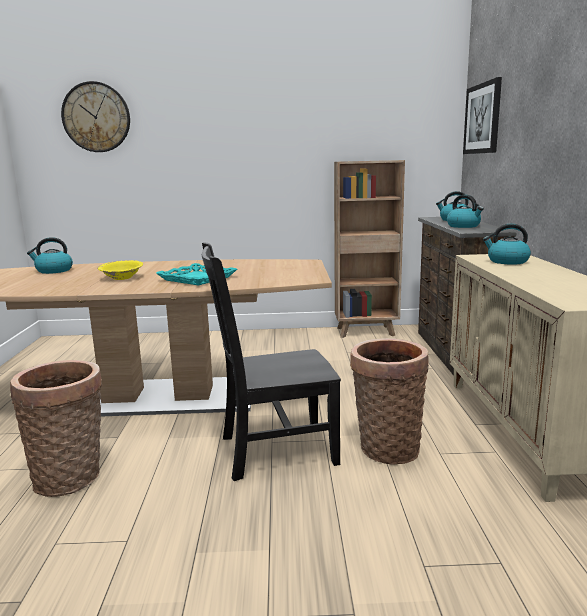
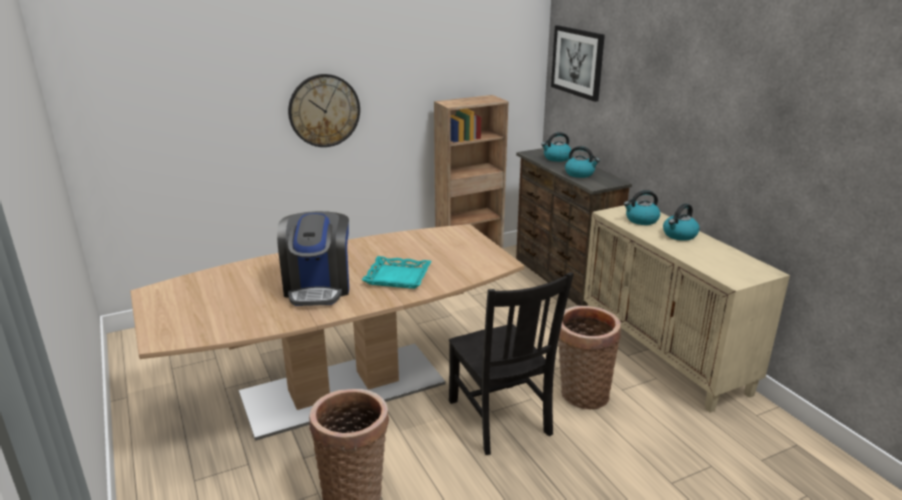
camera: 25 degrees left, 10 degrees up
kettle [27,237,73,274] -> kettle moved to [663,203,700,241]
wall clock [61,81,130,152] -> wall clock moved to [288,74,360,147]
yellow bowl [97,260,143,280] -> coffee machine [277,211,349,306]
black chair [202,242,341,481] -> black chair turned 75 degrees counterclockwise [449,272,574,455]

